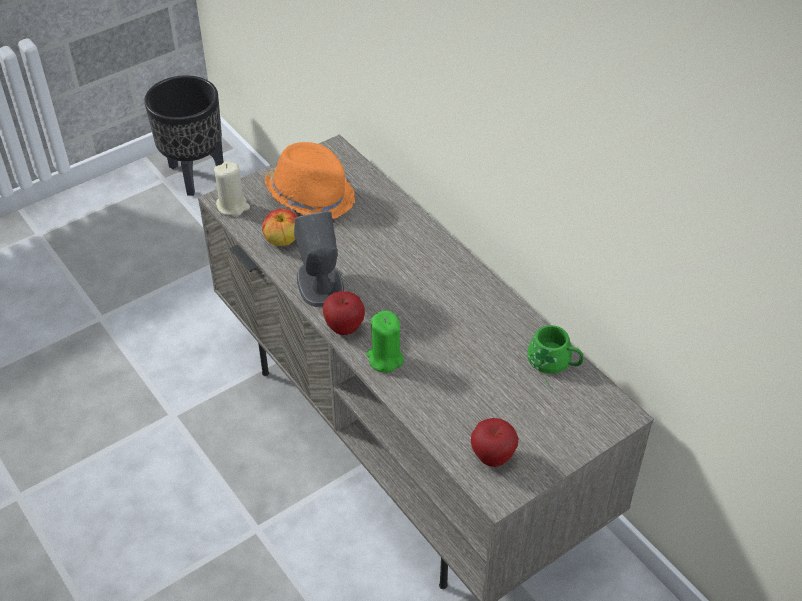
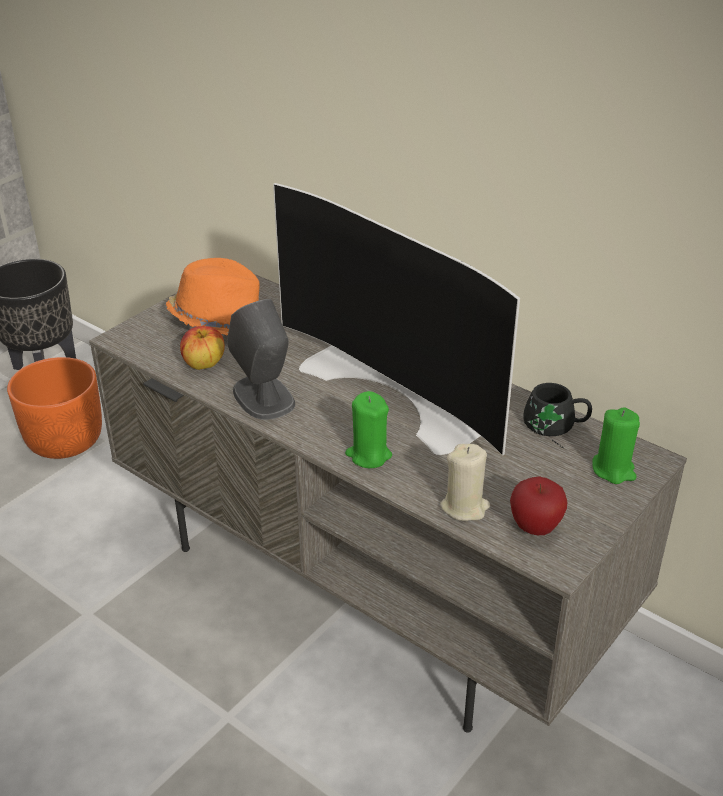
camera: 15 degrees left, 10 degrees down
beige candle [214,161,250,216] -> beige candle moved to [440,444,490,521]
apple [323,291,365,335] -> none
green mug [527,325,583,387] -> black mug [523,383,592,449]
none -> orange planter [7,357,102,459]
none -> television [273,183,520,456]
none -> green candle [592,407,640,484]

